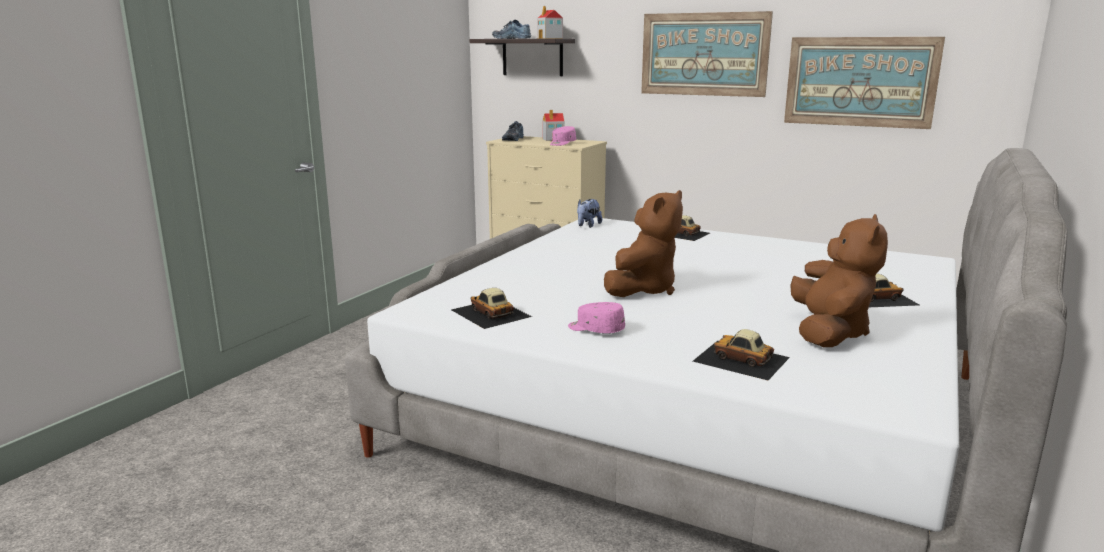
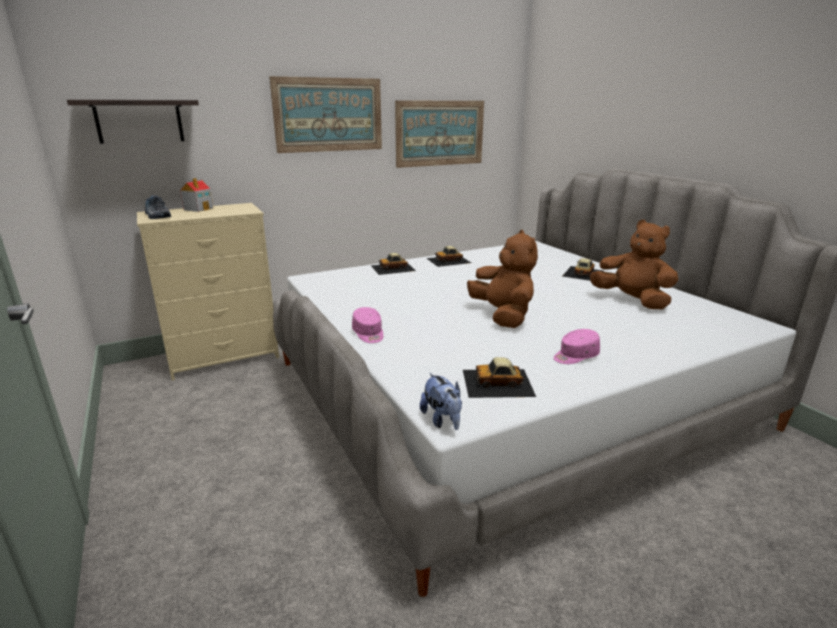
camera: 55 degrees left, 5 degrees up
shoe [492,20,531,39] -> none
toy house [537,6,563,39] -> none
pink cap [550,126,576,146] -> pink cap moved to [352,307,383,343]
plush toy [577,199,602,228] -> plush toy moved to [420,373,462,430]
toy car [693,329,790,380] -> toy car moved to [426,246,471,267]

